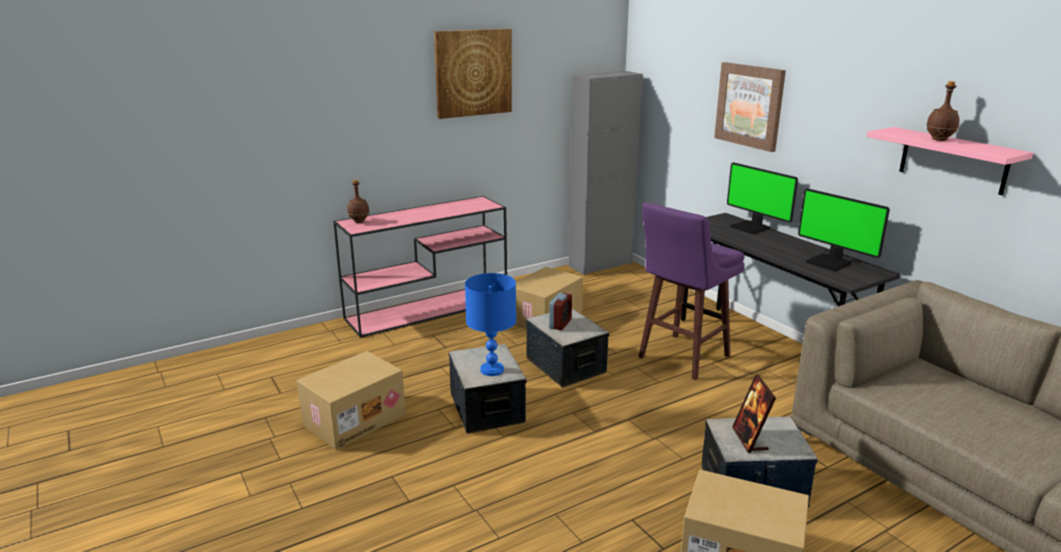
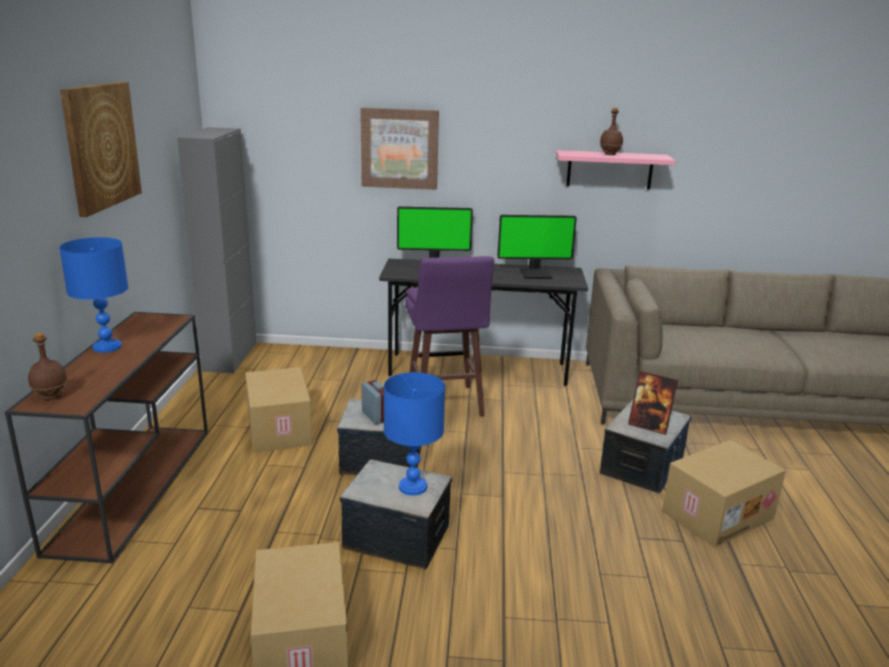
camera: 55 degrees left, 0 degrees up
pink console table [333,196,507,338] -> brown console table [5,312,208,563]
none -> blue table lamp [59,237,128,353]

